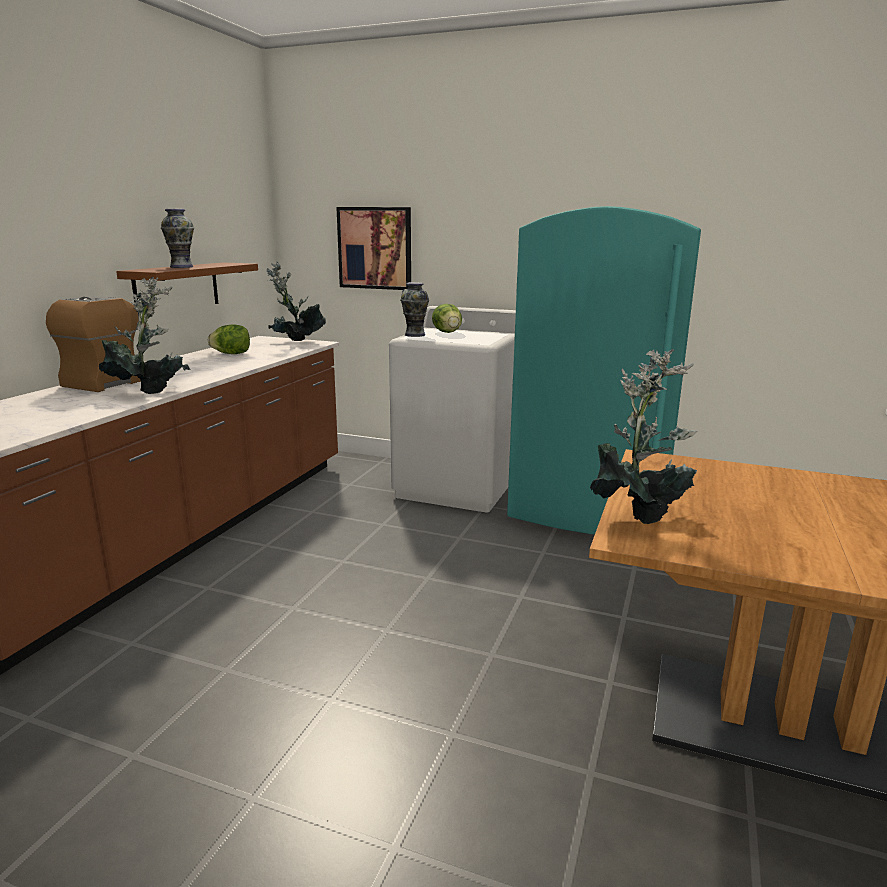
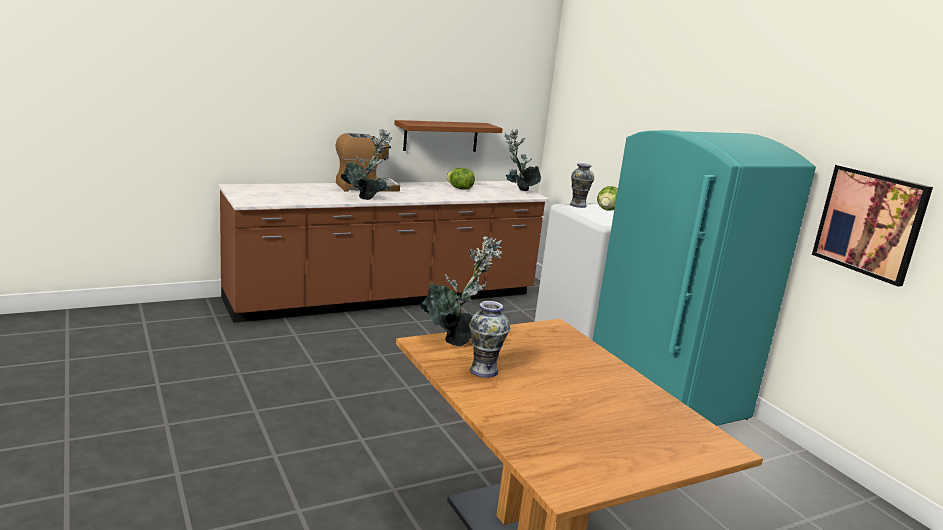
camera: 40 degrees right, 0 degrees up
vase [161,209,194,268] -> vase moved to [469,301,510,378]
picture [336,207,411,290] -> picture moved to [812,165,933,287]

